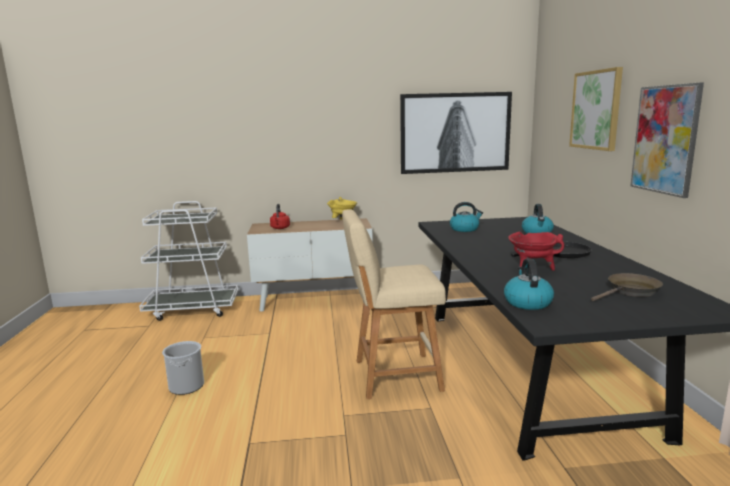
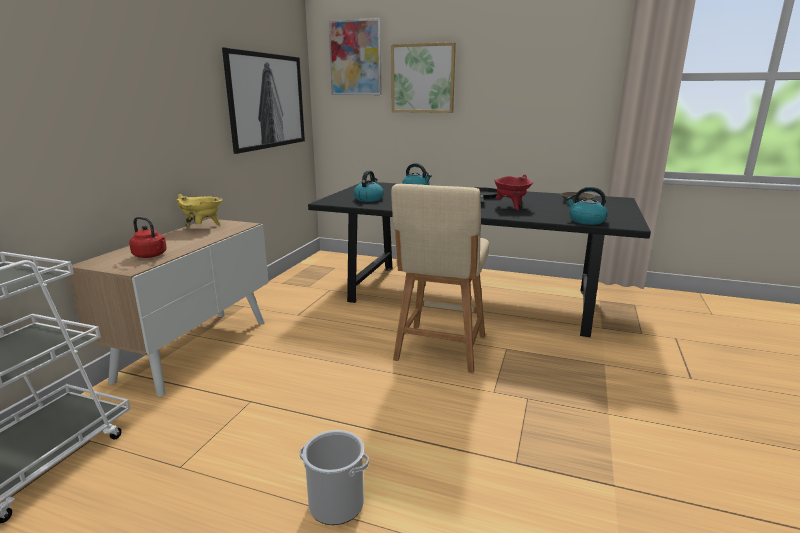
camera: 65 degrees left, 5 degrees up
picture [630,82,704,198] -> picture moved to [328,18,382,95]

